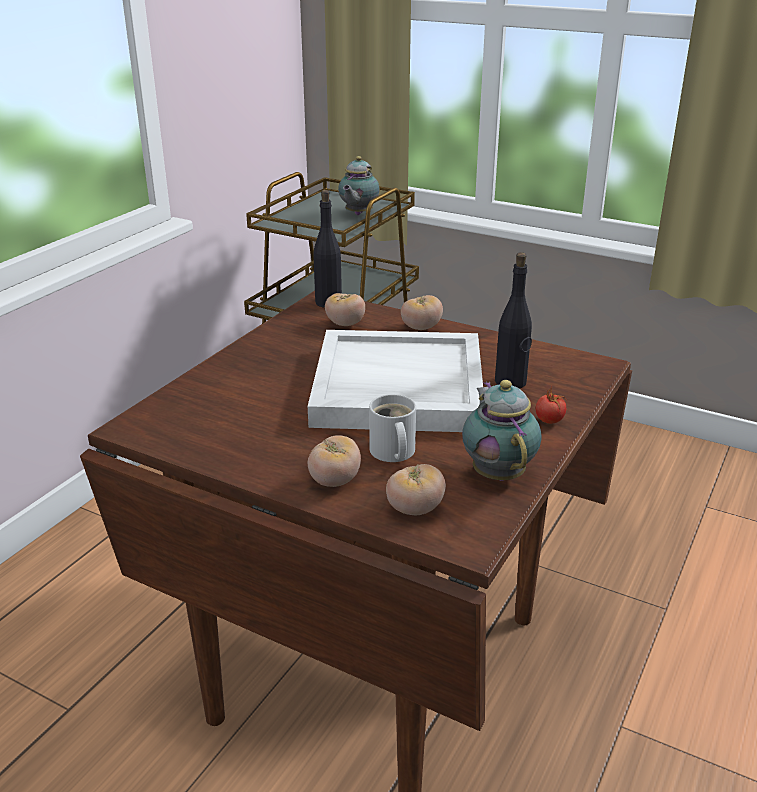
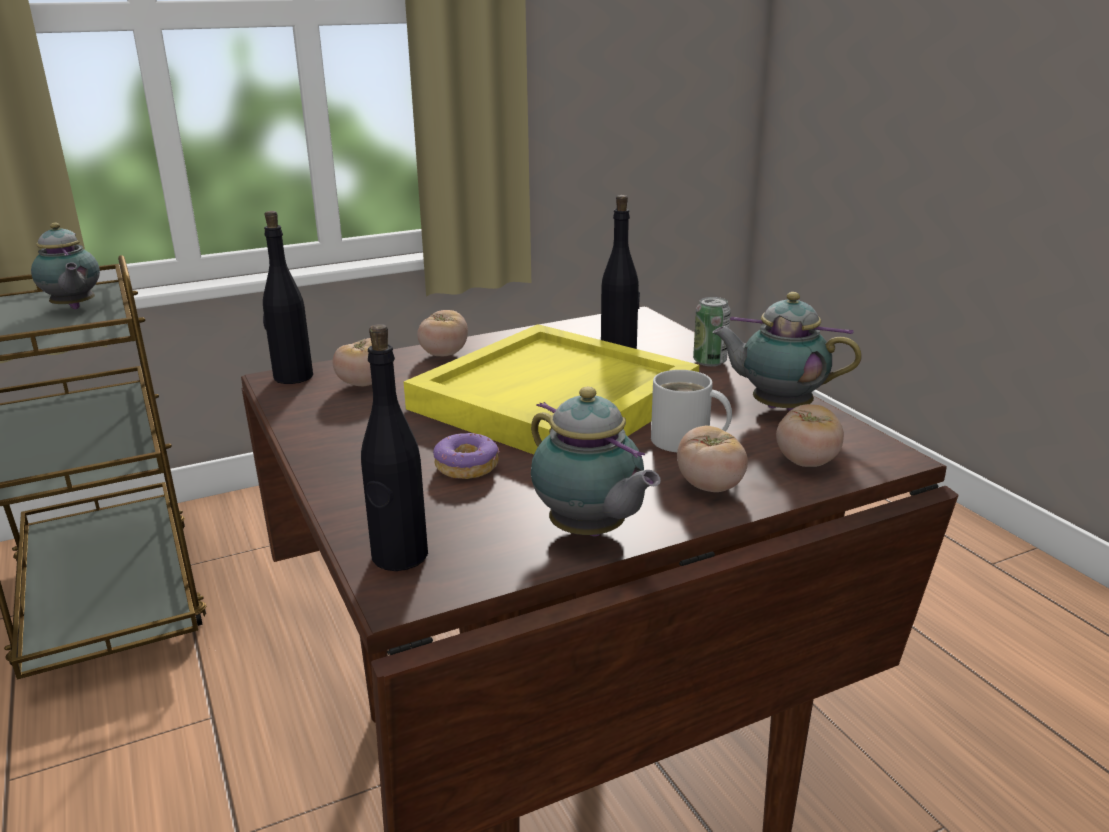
camera: 55 degrees left, 5 degrees down
white tray [308,330,483,432] -> yellow tray [404,324,699,454]
tomato [536,385,567,424] -> can [693,297,731,366]
none -> black bottle [361,324,428,571]
none -> donut [433,433,500,479]
none -> teapot [531,387,661,537]

